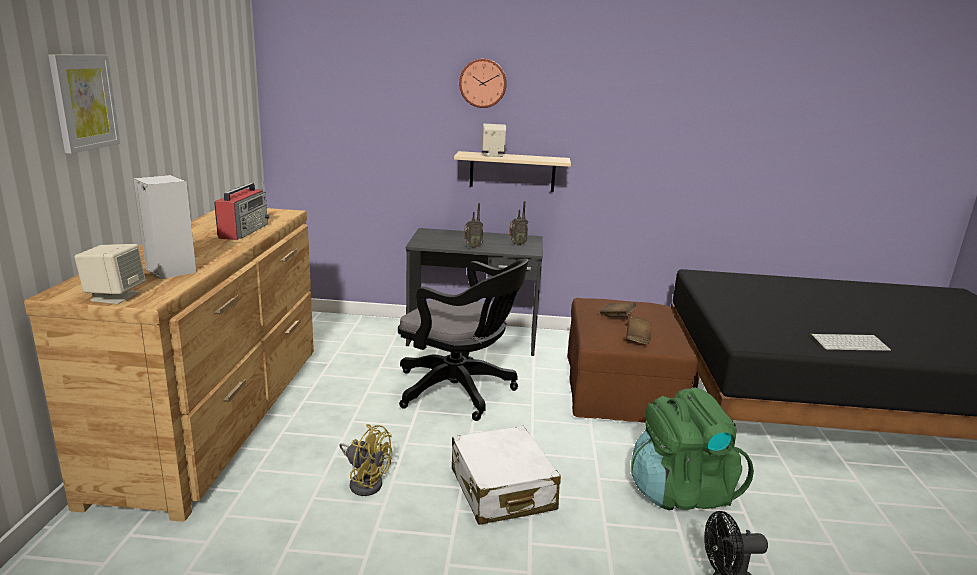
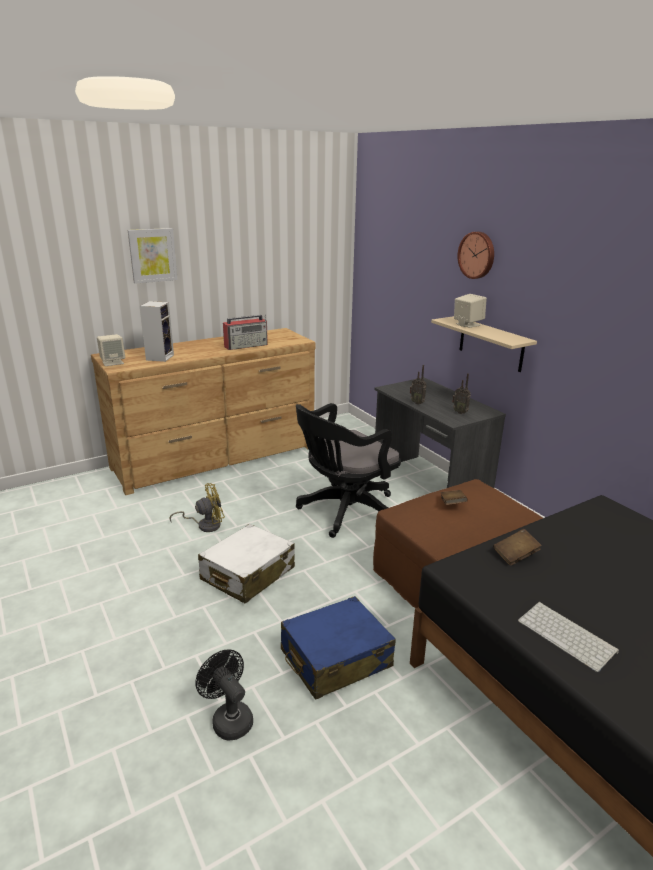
camera: 55 degrees right, 5 degrees up
yellow fan [339,424,392,496] -> yellow fan turned 105 degrees counterclockwise [169,483,225,532]
black office chair [398,259,529,421] -> black office chair turned 60 degrees clockwise [296,403,401,538]
brown book [626,315,652,345] -> brown book moved to [493,529,542,566]
green backpack [631,388,754,510] -> blue suitcase [281,596,395,700]

